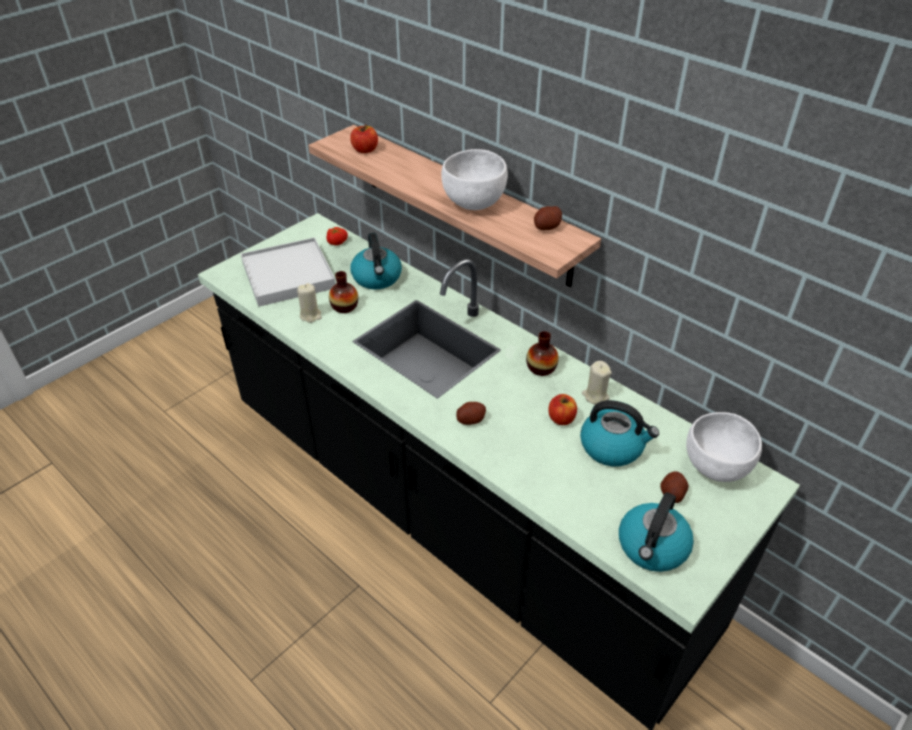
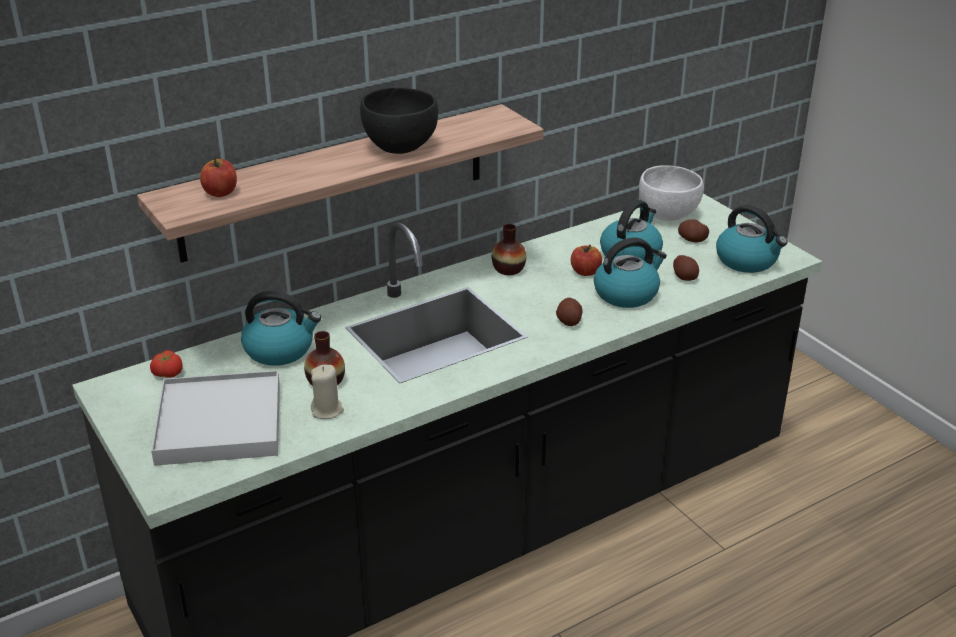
camera: 75 degrees left, 10 degrees down
white bowl [441,149,508,210] -> black bowl [360,87,438,154]
potato [534,206,562,230] -> potato moved to [673,255,699,281]
beige candle [582,361,612,405] -> none
none -> kettle [594,237,667,308]

